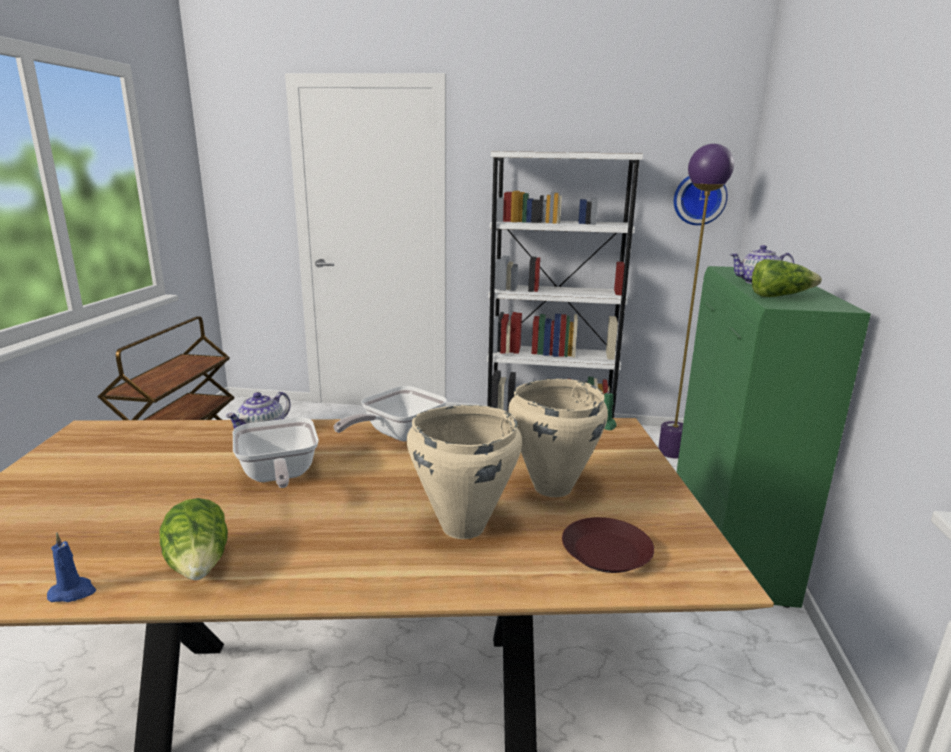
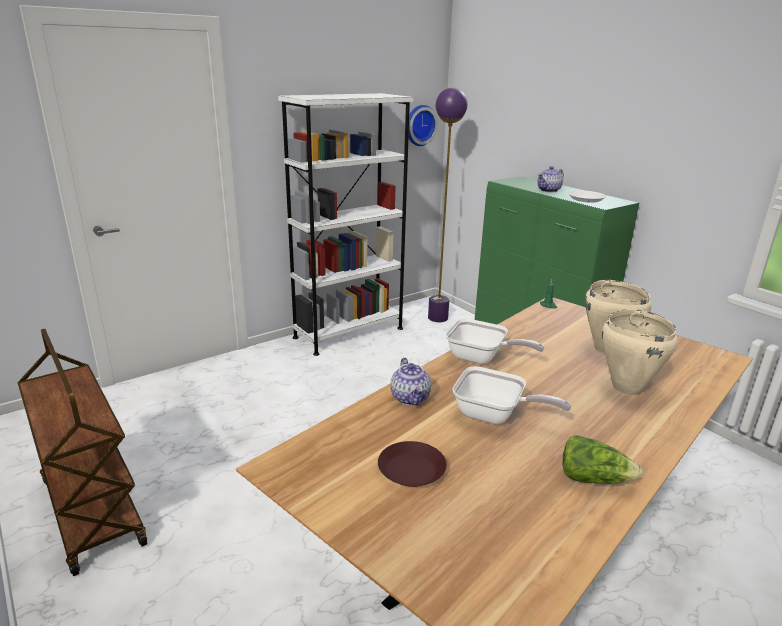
camera: 45 degrees left, 5 degrees up
blue candle [47,533,96,602] -> none
frying pan [334,386,447,441] -> frying pan turned 60 degrees counterclockwise [445,318,544,364]
brown plate [562,517,654,573] -> brown plate moved to [378,441,447,487]
lettuce [752,259,822,297] -> white plate [568,190,606,203]

